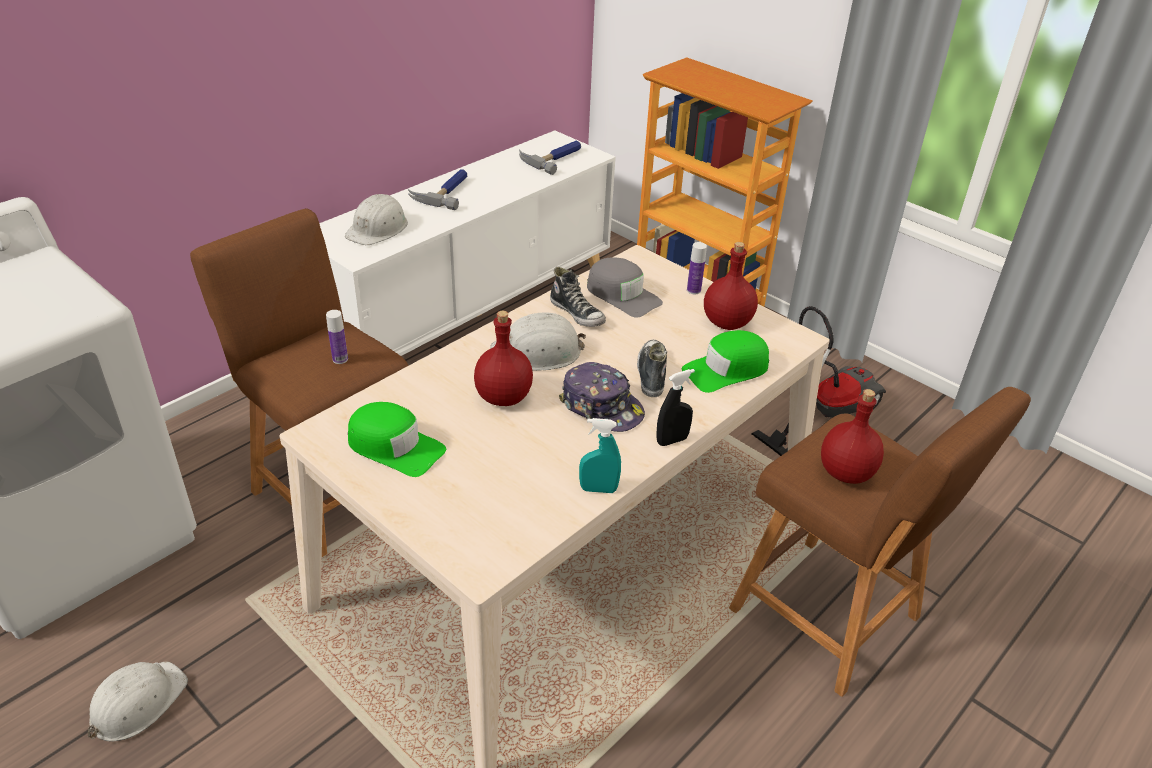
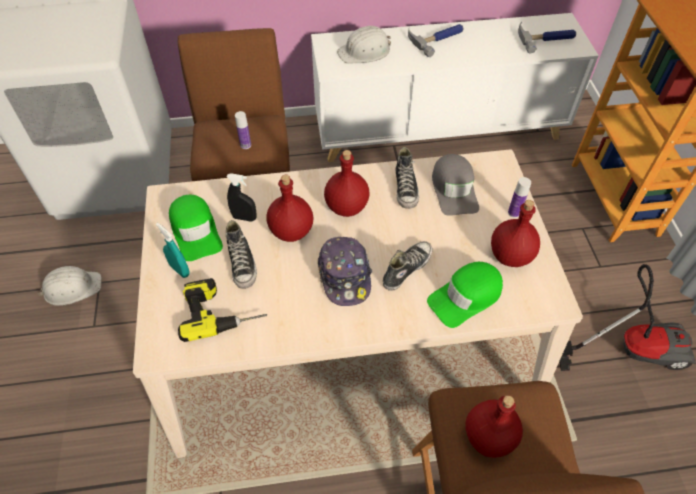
camera: 40 degrees right, 15 degrees up
white hard hat [490,312,586,371] -> red bottle [324,150,369,217]
turquoise spray bottle [579,418,621,493] -> turquoise spray bottle moved to [156,223,190,278]
black spray bottle [656,369,695,446] -> black spray bottle moved to [227,173,257,222]
green cap [682,330,769,393] -> green cap turned 45 degrees counterclockwise [427,262,503,328]
none -> power drill [178,278,267,342]
none -> shoe [226,220,257,289]

